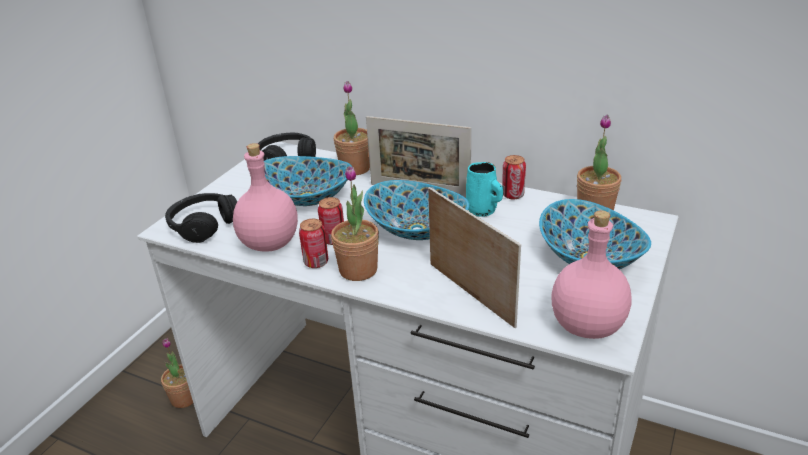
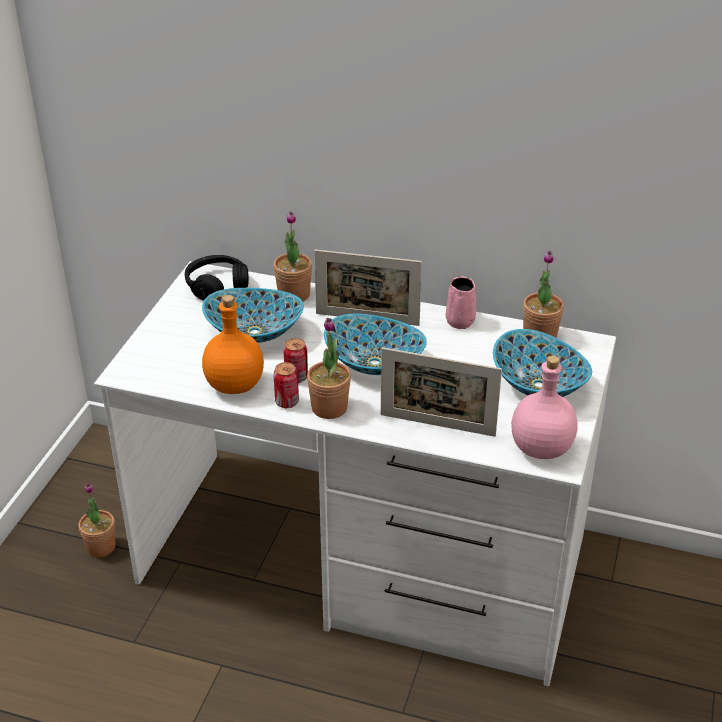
camera: 10 degrees left, 5 degrees up
black headphones [165,193,237,243] -> none
pink bottle [233,143,298,252] -> orange bottle [202,295,264,394]
picture frame [428,187,521,328] -> picture frame turned 150 degrees clockwise [381,347,502,437]
turquoise mug [466,162,503,217] -> none
can [502,155,526,199] -> pink mug [446,276,476,329]

